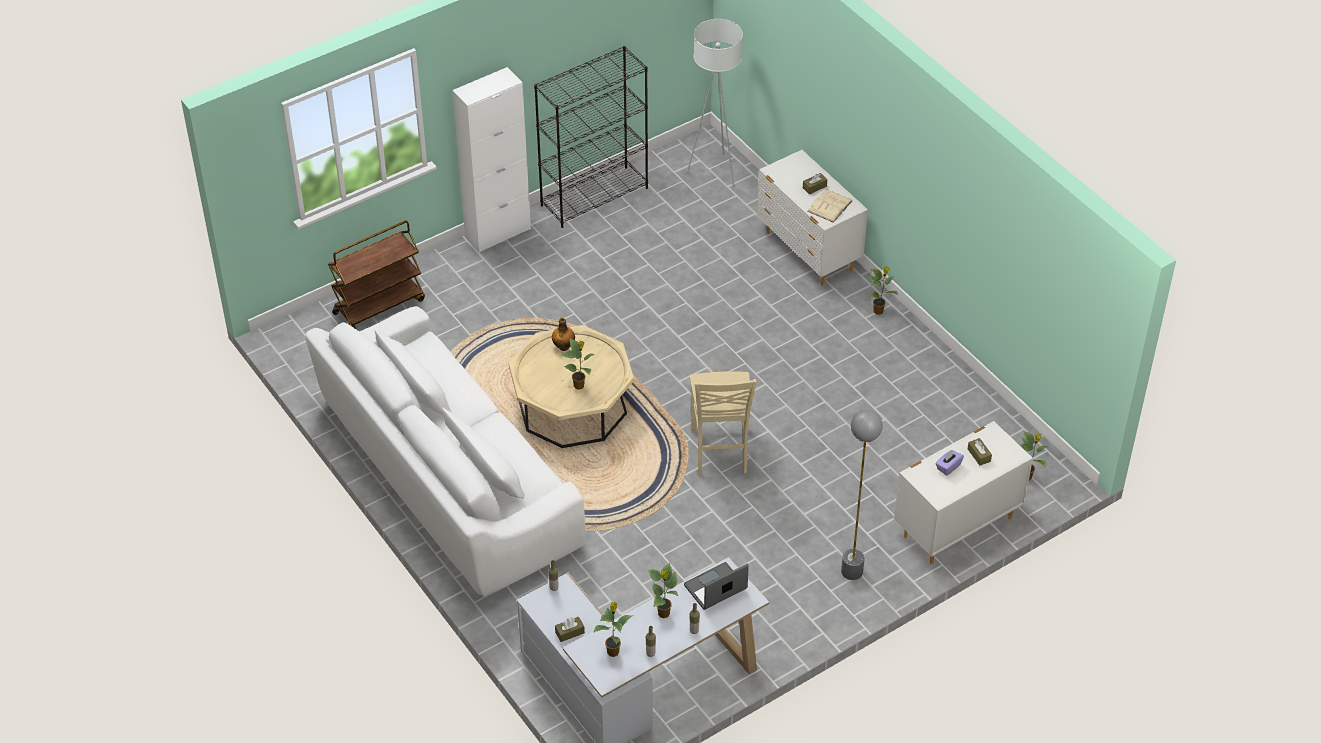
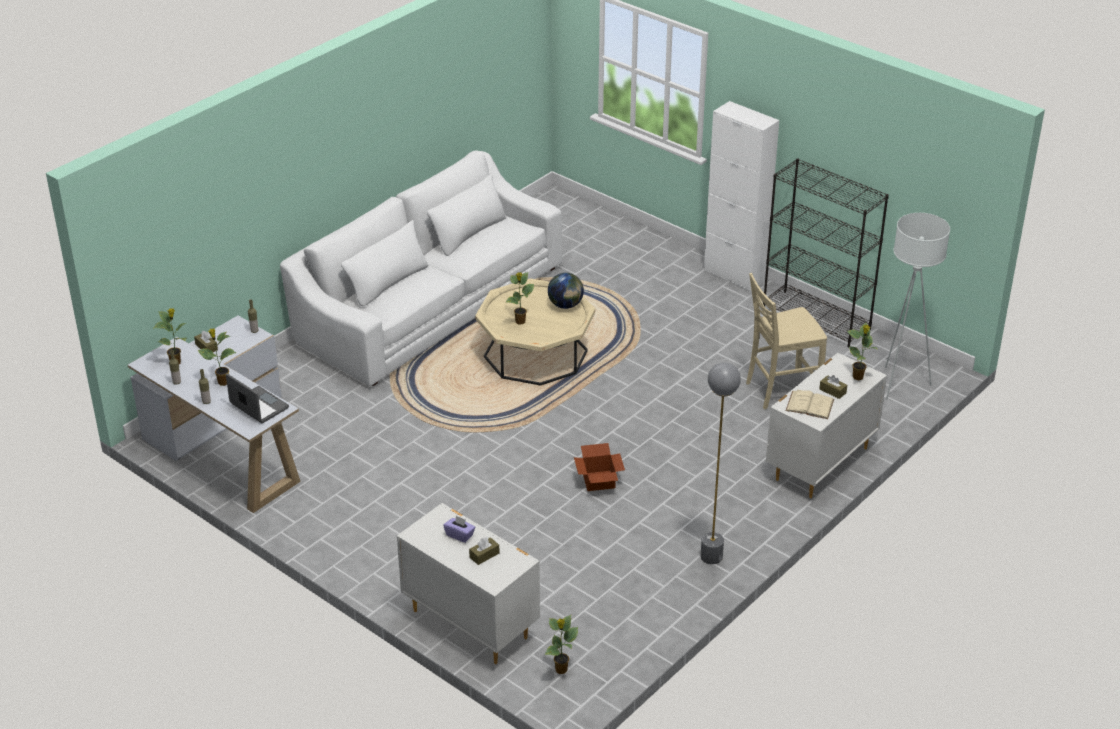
camera: 75 degrees right, 10 degrees down
brown cart [328,221,425,328] -> none
bottle [552,318,575,351] -> globe [548,273,584,309]
beige chair [690,372,757,475] -> beige chair moved to [746,273,827,409]
grey floor lamp [841,410,883,580] -> grey floor lamp moved to [700,362,741,564]
potted plant [868,267,898,315] -> potted plant moved to [847,323,877,380]
none -> cardboard box [574,443,625,491]

